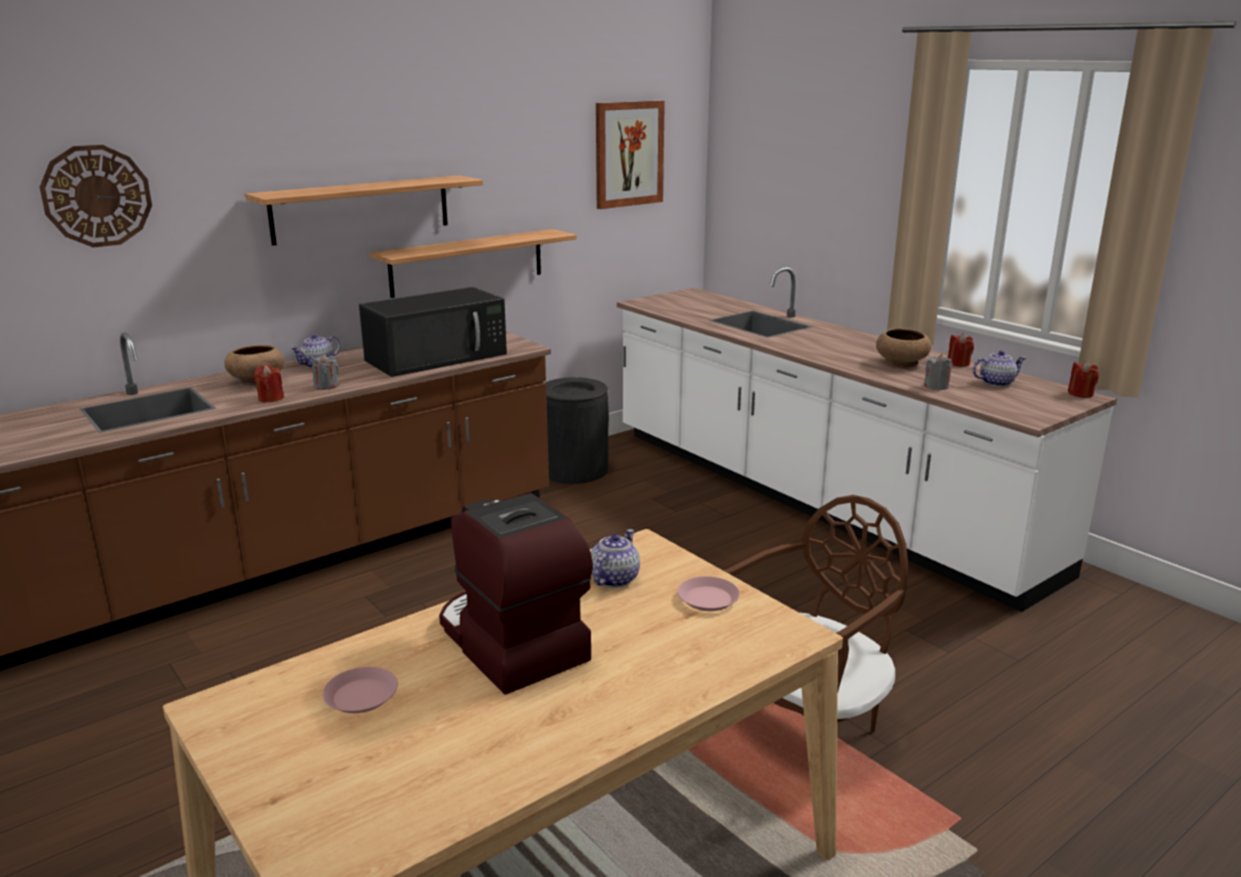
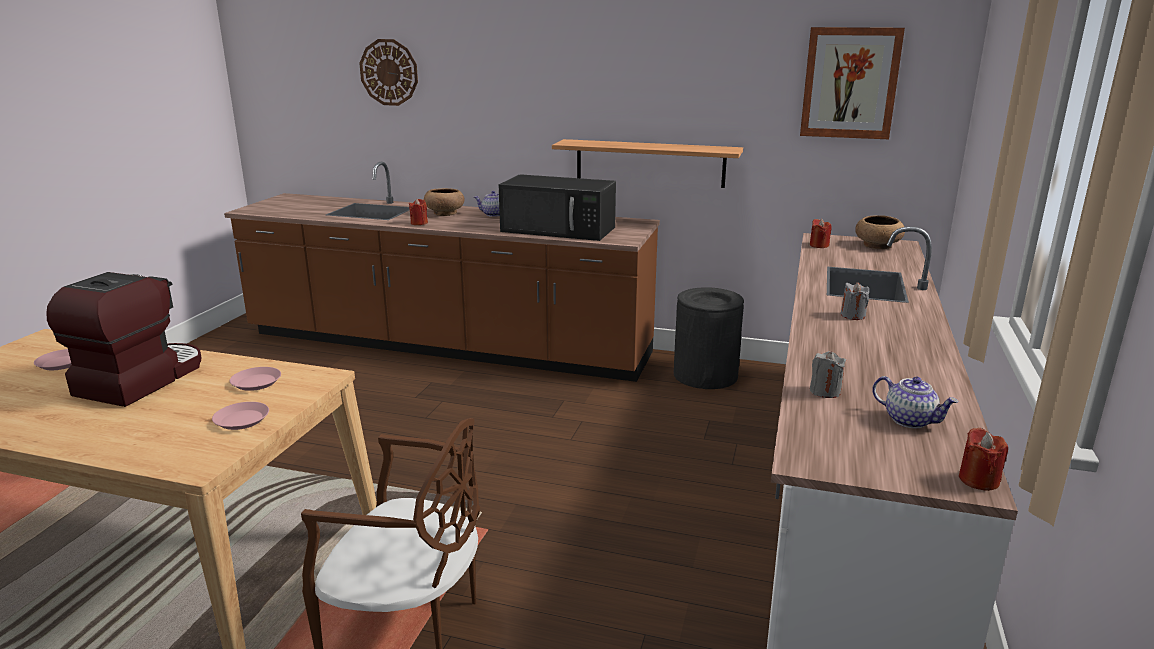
camera: 55 degrees right, 0 degrees up
shelf [245,176,483,246] -> none
grey candle [312,354,338,390] -> grey candle moved to [840,282,869,320]
teapot [591,529,640,588] -> pink plate [230,367,281,391]
brown bowl [876,328,931,368] -> brown bowl moved to [855,215,905,249]
red candle [948,333,974,367] -> red candle moved to [810,219,832,248]

